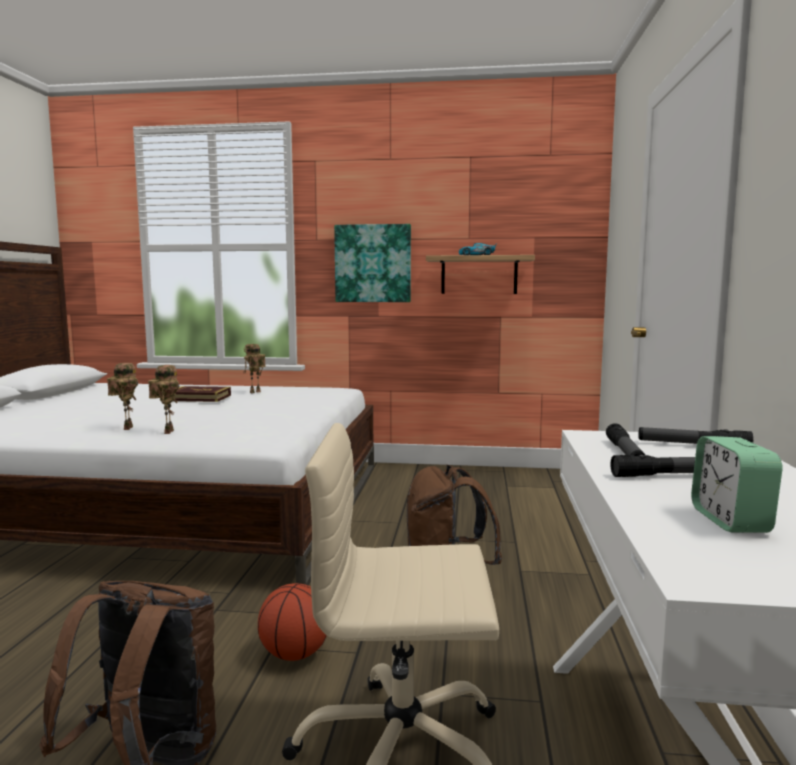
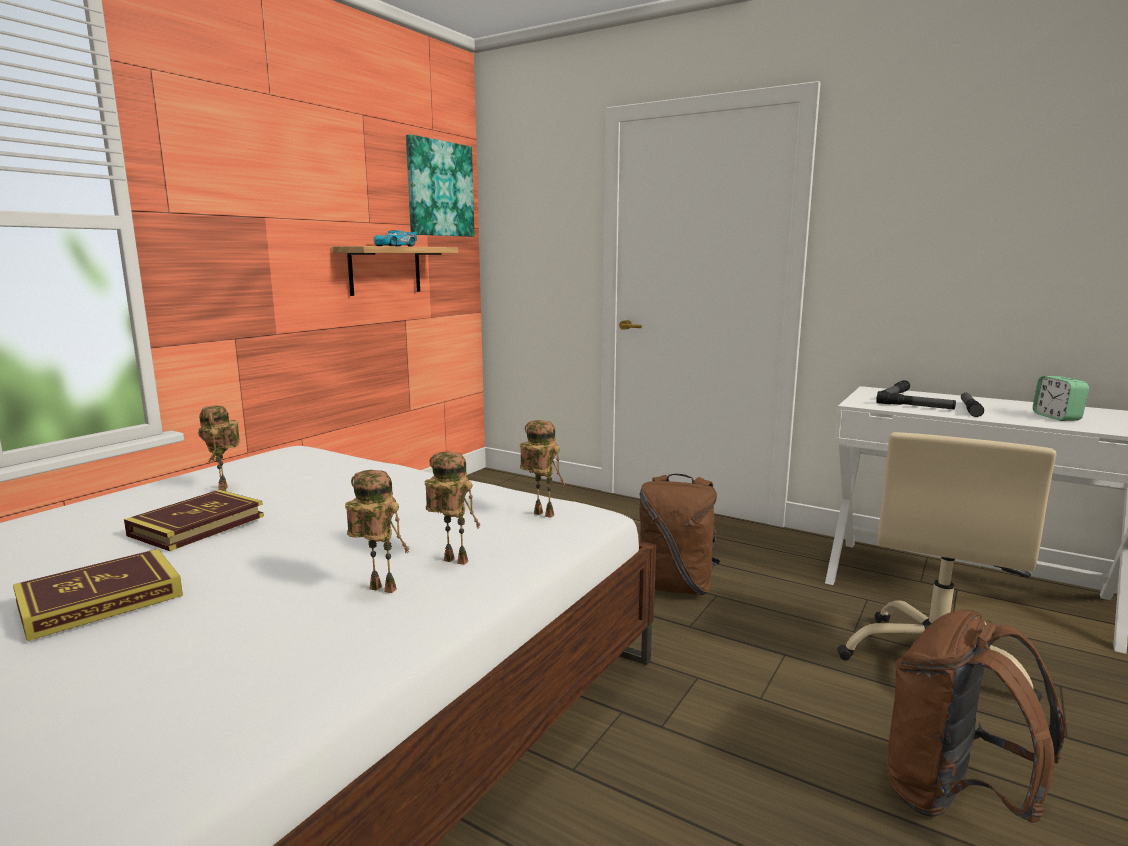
camera: 65 degrees left, 5 degrees up
basketball [258,583,327,661] -> none
picture [334,224,411,302] -> picture moved to [406,134,475,237]
alarm clock [691,436,783,533] -> alarm clock turned 60 degrees clockwise [1033,376,1089,421]
none -> book [13,549,183,641]
none -> toy robot [520,420,566,518]

